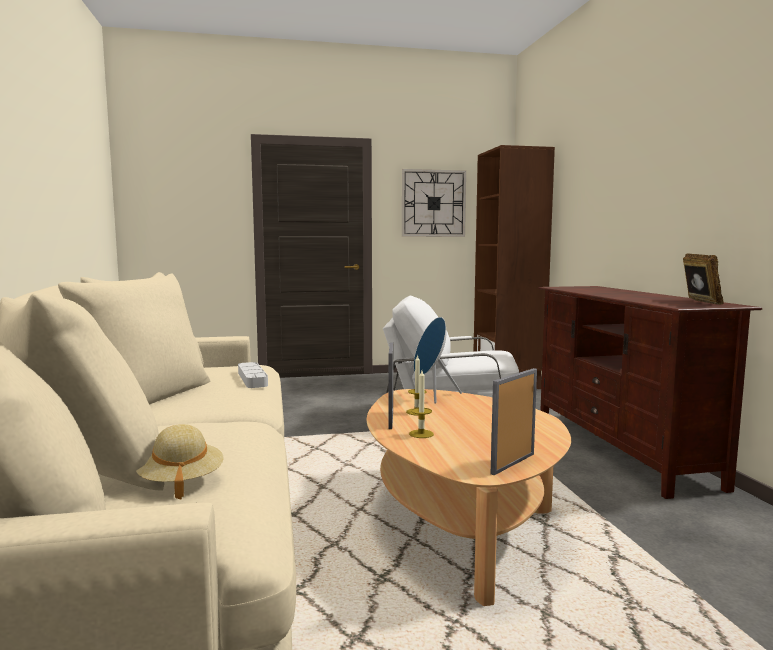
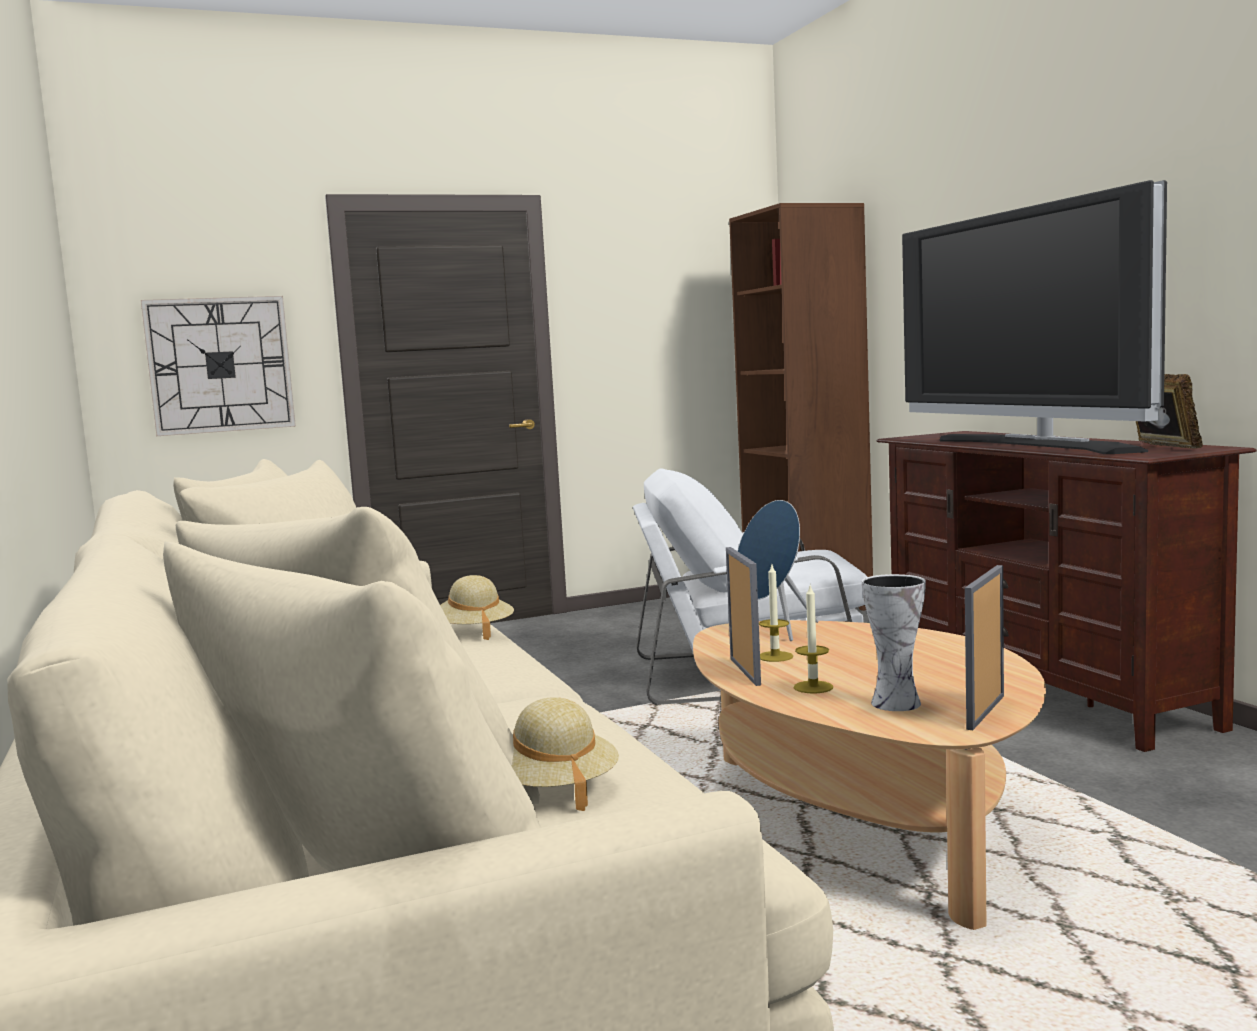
camera: 10 degrees left, 0 degrees up
grey tray [238,362,268,388] -> beige hat [440,575,514,640]
wall clock [402,169,466,237] -> wall clock moved to [141,296,296,436]
none -> vase [862,574,926,711]
none -> television [902,180,1167,454]

